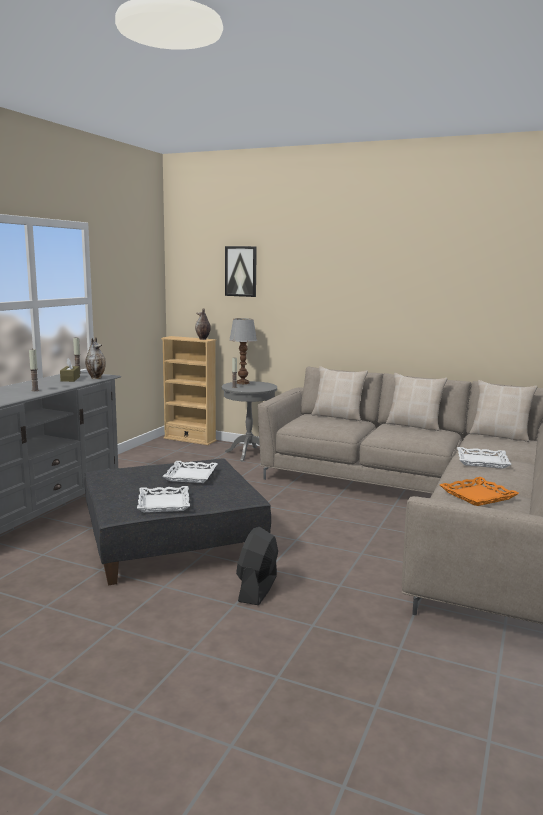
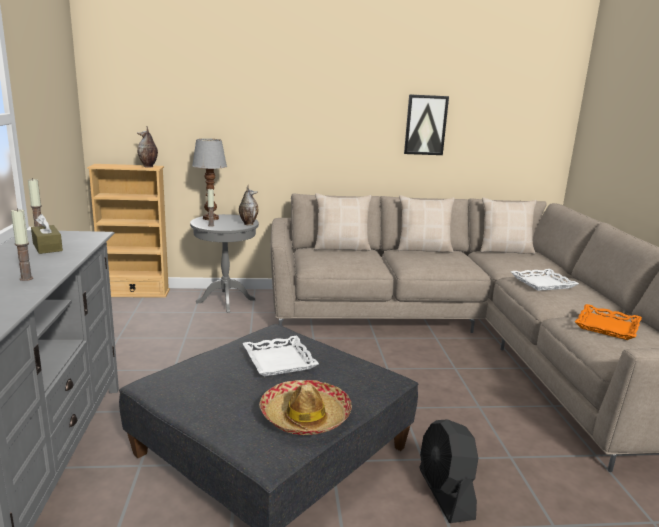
camera: 30 degrees left, 5 degrees up
vase [85,337,106,379] -> vase moved to [239,185,259,225]
white tray [137,486,190,513] -> hat [259,380,352,435]
picture [225,246,257,297] -> picture moved to [404,94,449,155]

